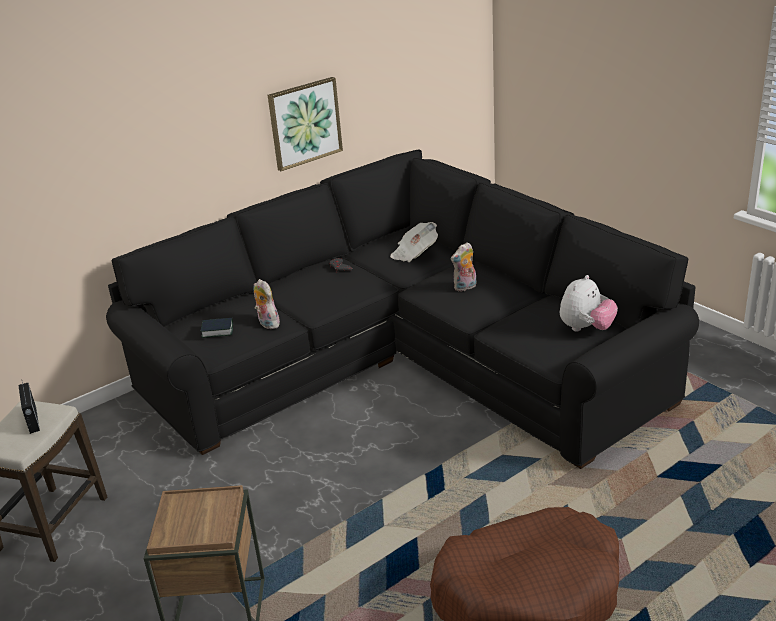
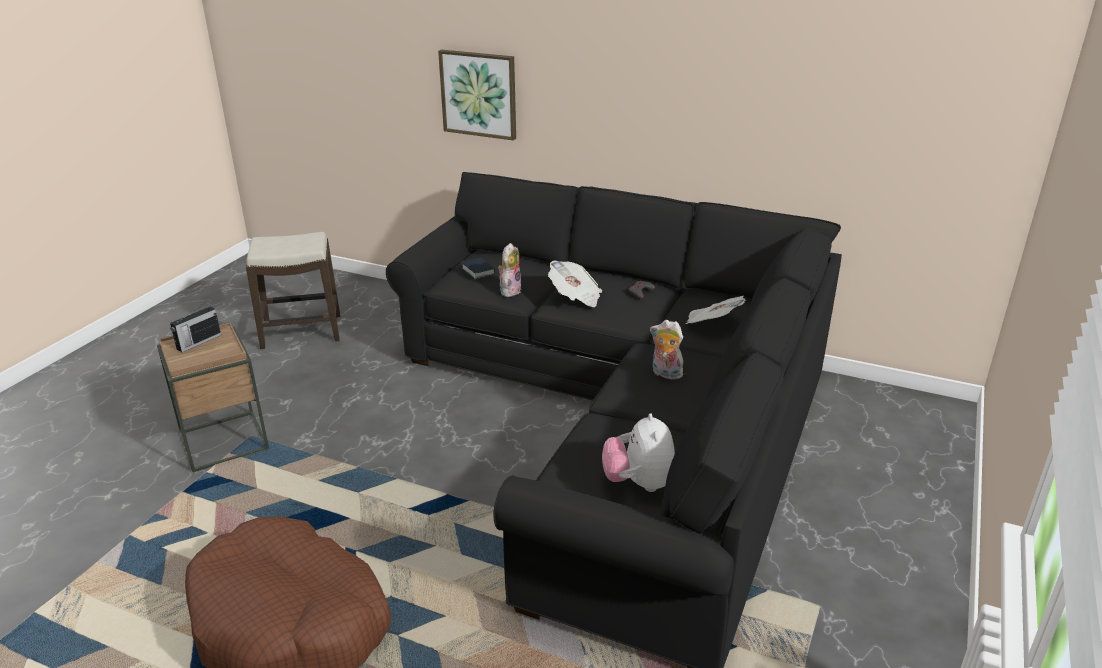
camera: 60 degrees right, 0 degrees up
radio [18,382,40,434] -> radio moved to [170,303,221,352]
picture [268,77,343,171] -> picture moved to [438,50,516,141]
plush toy [560,275,618,332] -> plush toy turned 75 degrees clockwise [602,413,675,492]
none -> newspaper [548,260,602,307]

